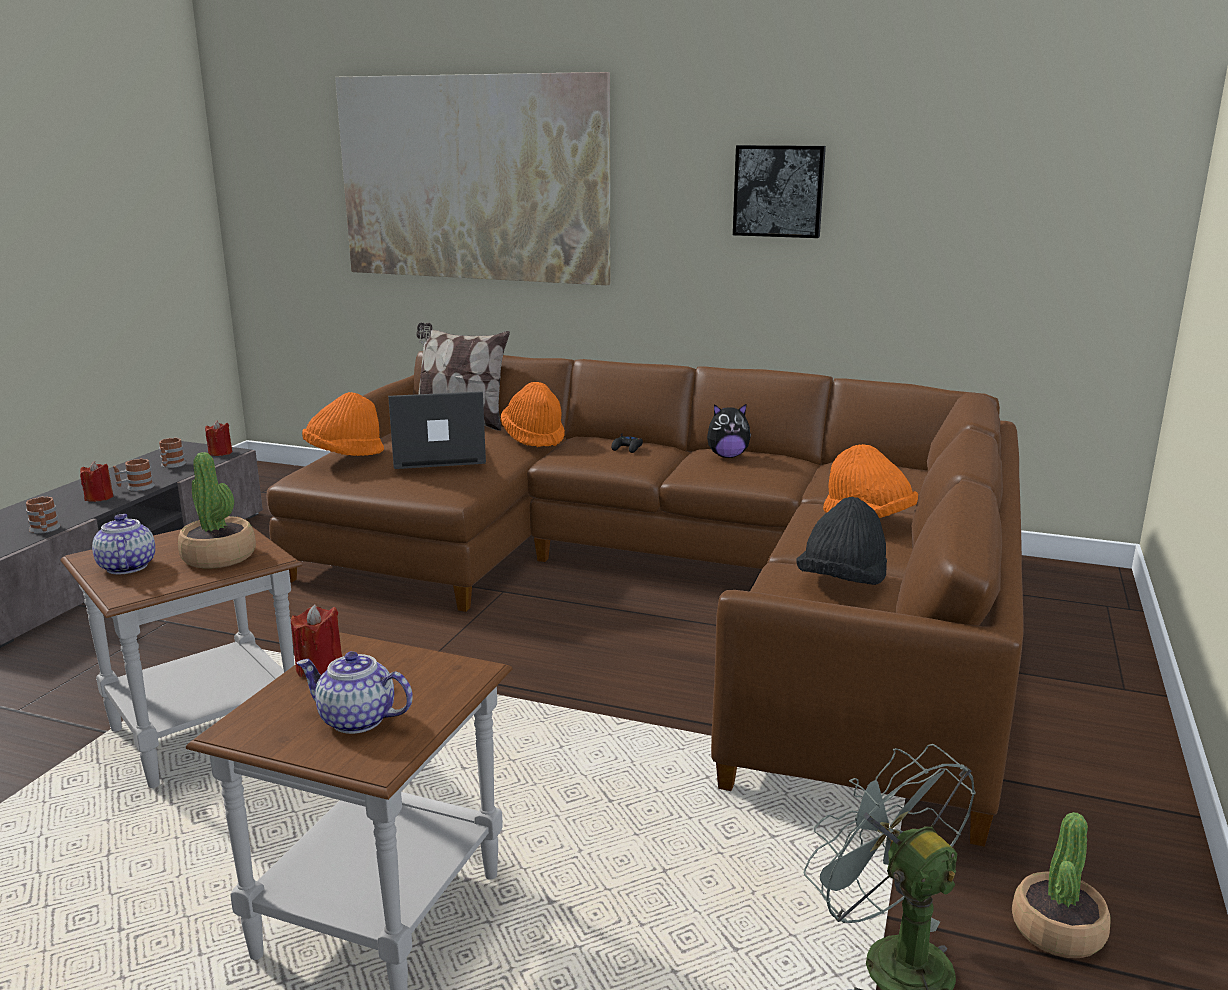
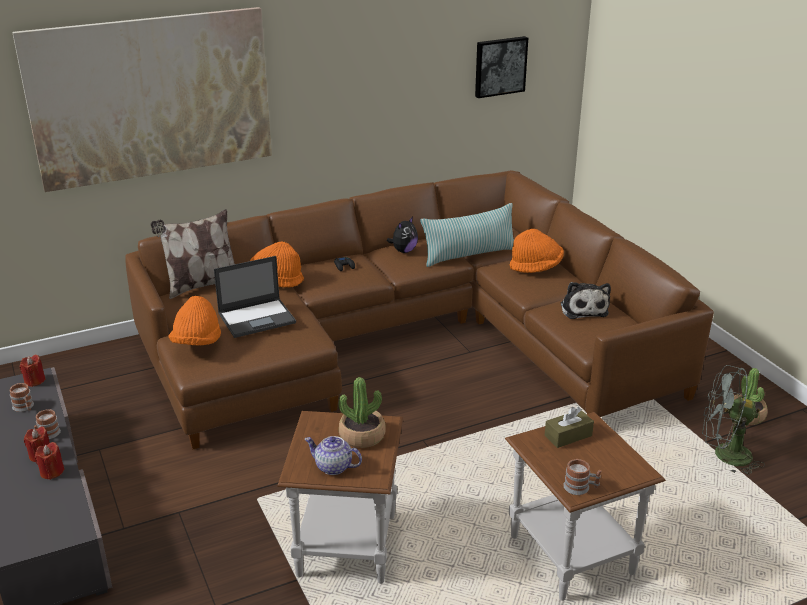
camera: 45 degrees left, 10 degrees up
mug [26,496,61,534] -> mug moved to [563,459,601,495]
red candle [291,605,342,677] -> red candle moved to [35,442,65,480]
teapot [296,651,413,734] -> none
laptop [388,391,486,469] -> laptop turned 150 degrees counterclockwise [214,256,296,338]
picture [733,145,826,238] -> picture moved to [475,36,528,98]
black hat [796,497,887,585] -> plush toy [561,282,611,319]
none -> pillow [421,203,514,267]
none -> brown tissue box [544,407,594,448]

